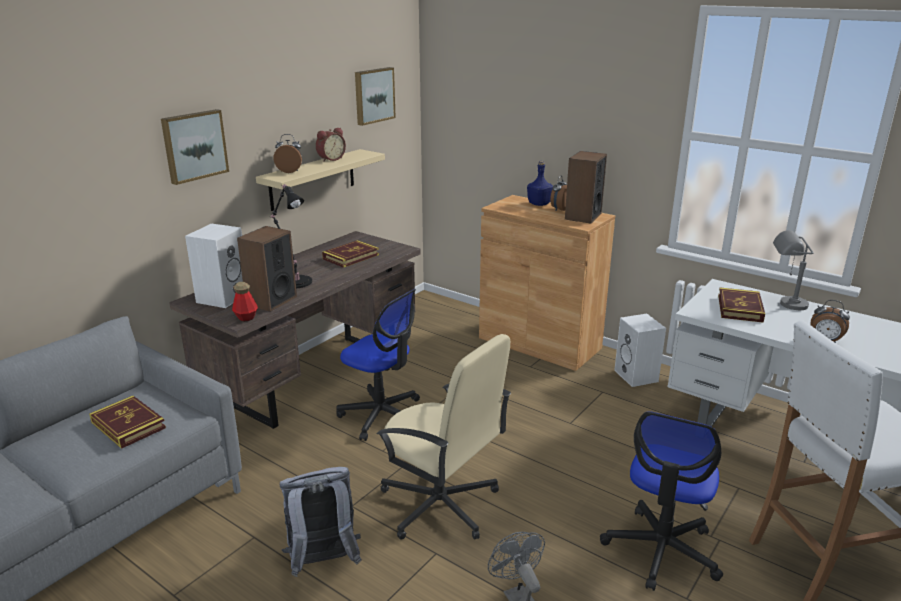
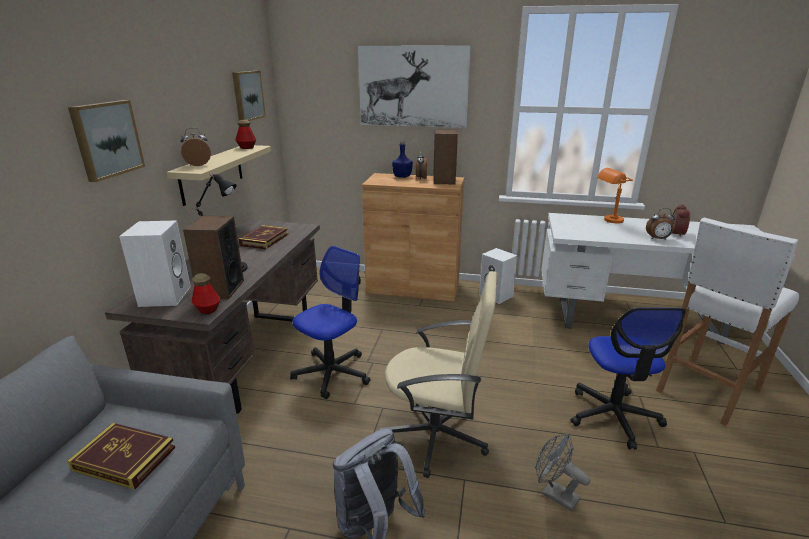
camera: 25 degrees left, 0 degrees up
alarm clock [316,128,346,162] -> alarm clock moved to [671,204,690,237]
office chair [336,289,420,441] -> office chair turned 60 degrees counterclockwise [290,246,371,399]
book [718,287,765,323] -> none
grey table lamp [773,230,814,310] -> orange table lamp [597,168,633,223]
none -> bottle [235,120,256,149]
none -> picture [358,46,471,128]

